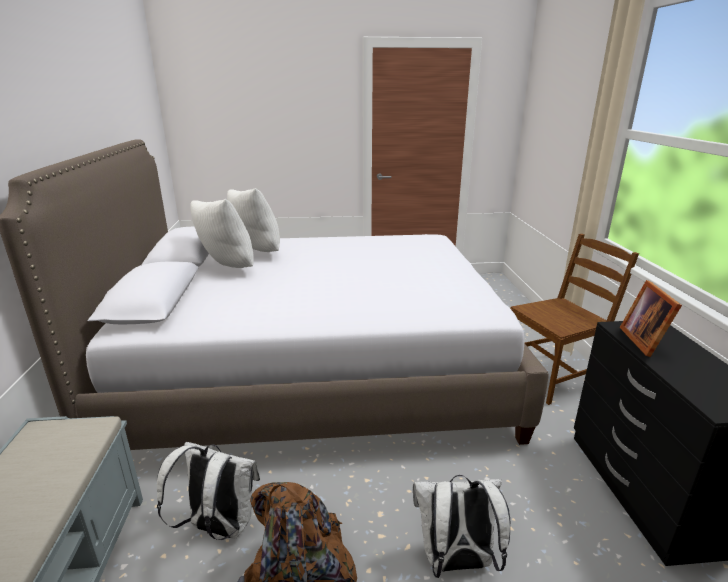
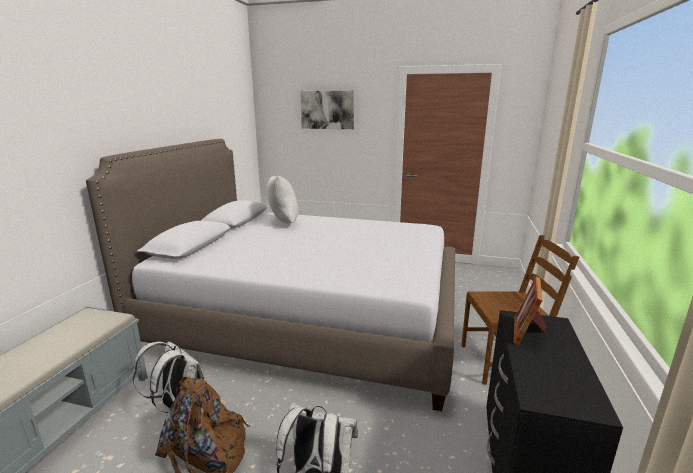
camera: 20 degrees right, 5 degrees down
white pillow [190,199,254,268] -> none
none -> picture [300,91,354,129]

